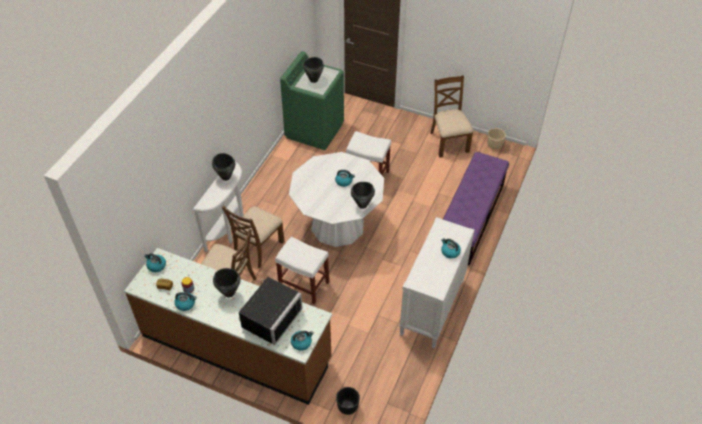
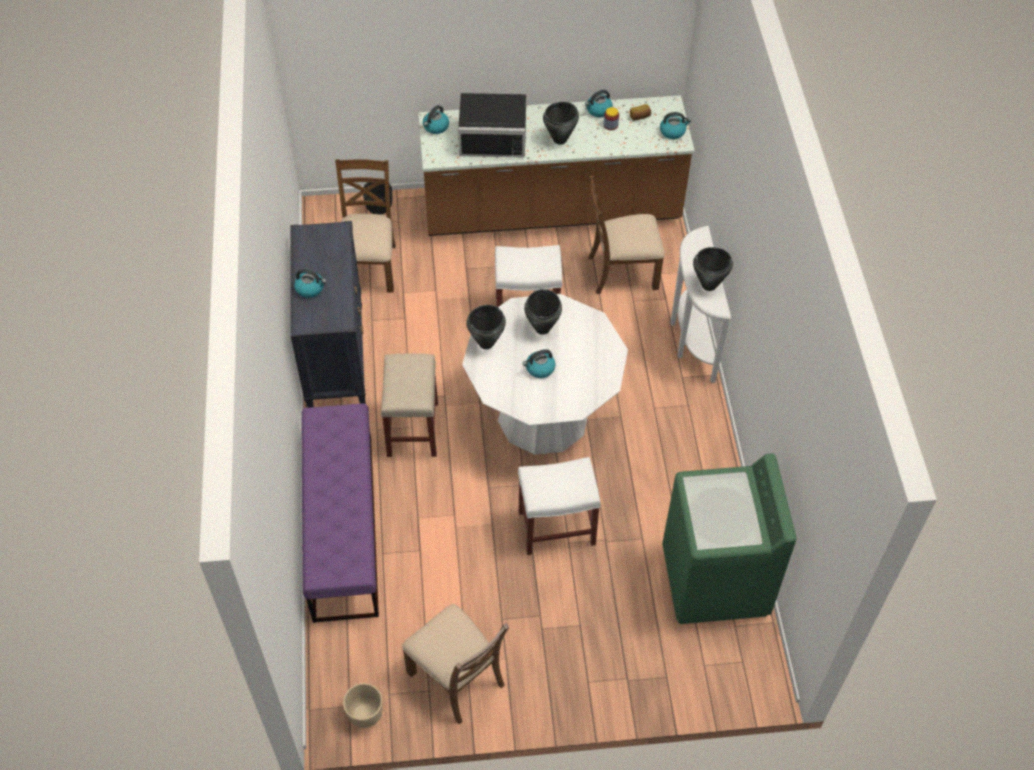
camera: 150 degrees right, 5 degrees up
brown chair [222,206,284,268] -> brown chair moved to [335,159,396,293]
black microwave [239,277,303,345] -> black microwave turned 90 degrees counterclockwise [458,93,526,157]
black cooking pot [303,57,324,83] -> black cooking pot moved to [524,289,562,335]
white dresser [399,217,474,349] -> black dresser [290,221,366,408]
none -> beige stool [381,353,438,457]

